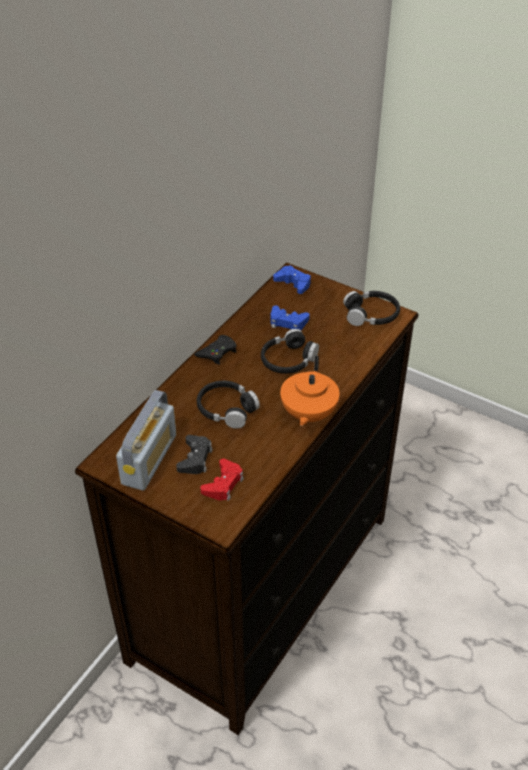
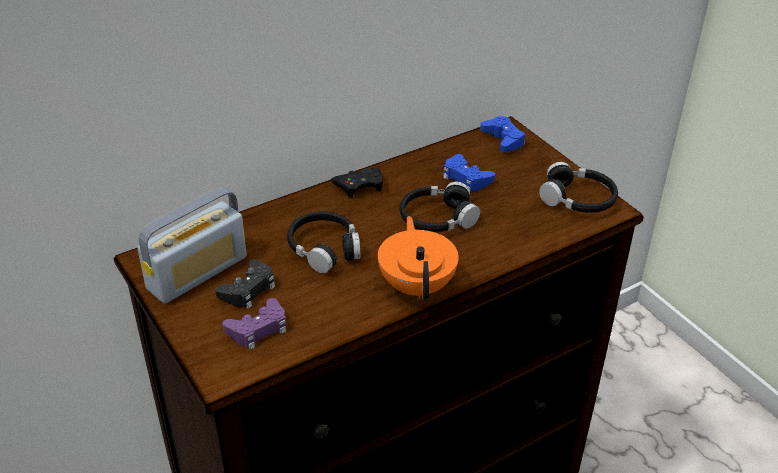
camera: 25 degrees right, 5 degrees down
red game controller [200,459,244,501] -> purple game controller [223,298,286,349]
orange teapot [280,356,340,426] -> orange teapot turned 135 degrees clockwise [378,216,459,301]

